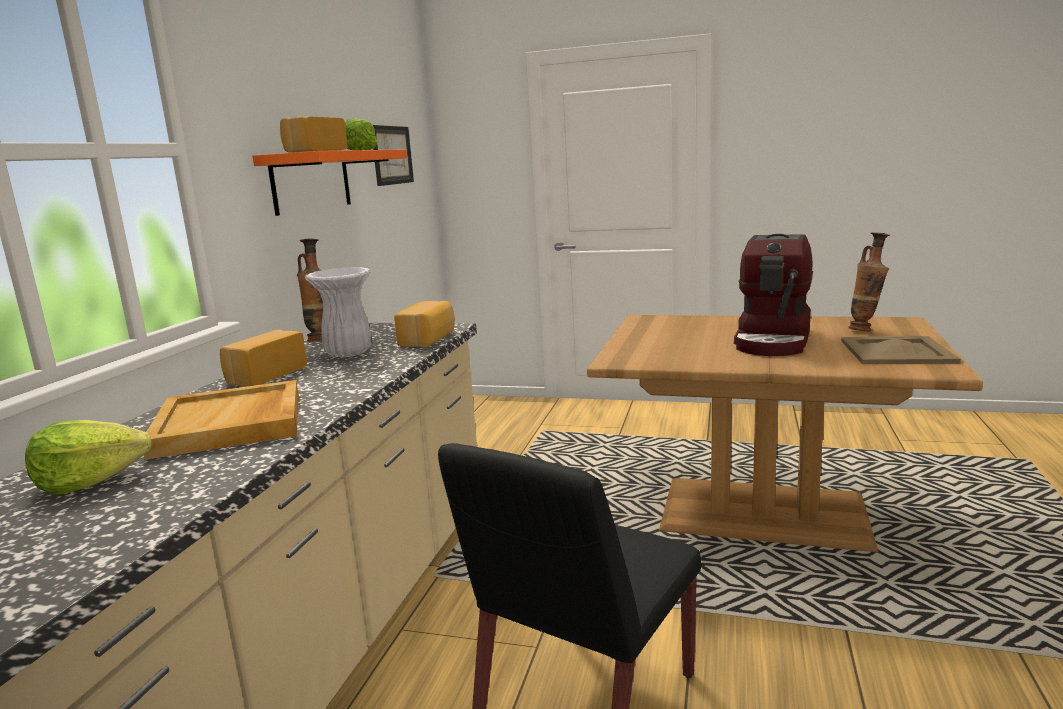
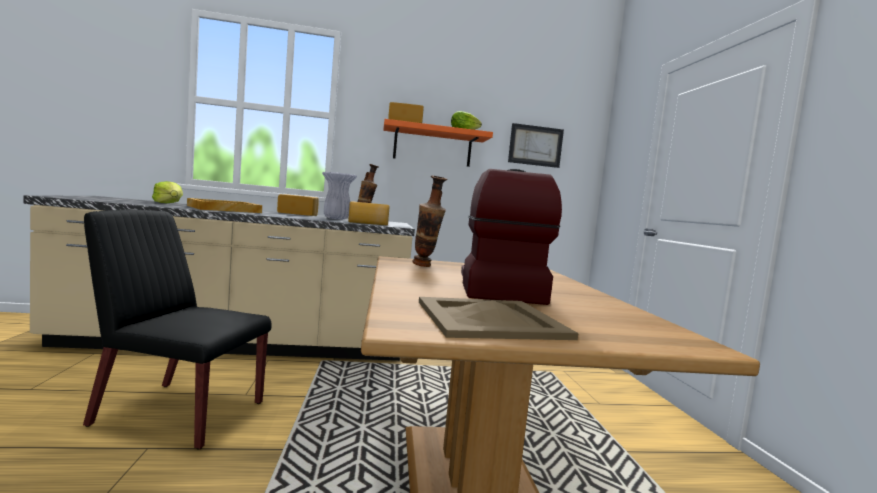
camera: 65 degrees right, 10 degrees down
coffee machine [734,234,813,356] -> coffee machine turned 90 degrees clockwise [461,169,562,305]
vase [848,232,890,332] -> vase moved to [412,176,448,267]

